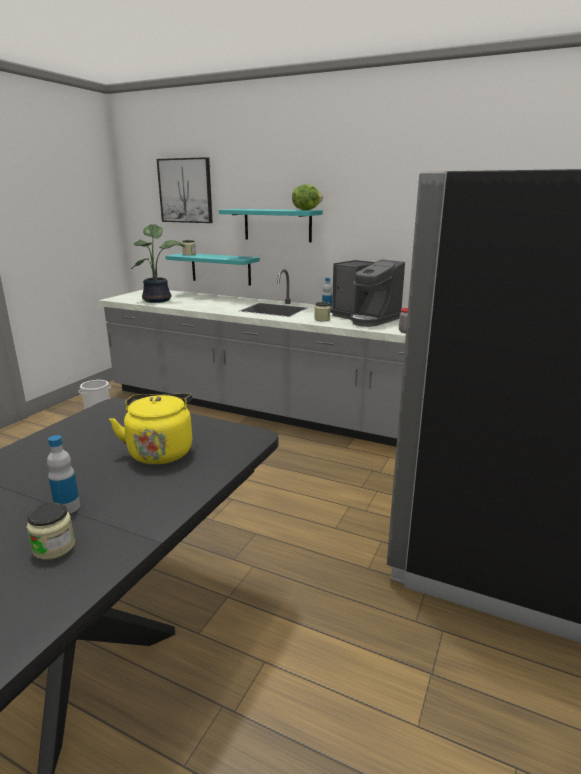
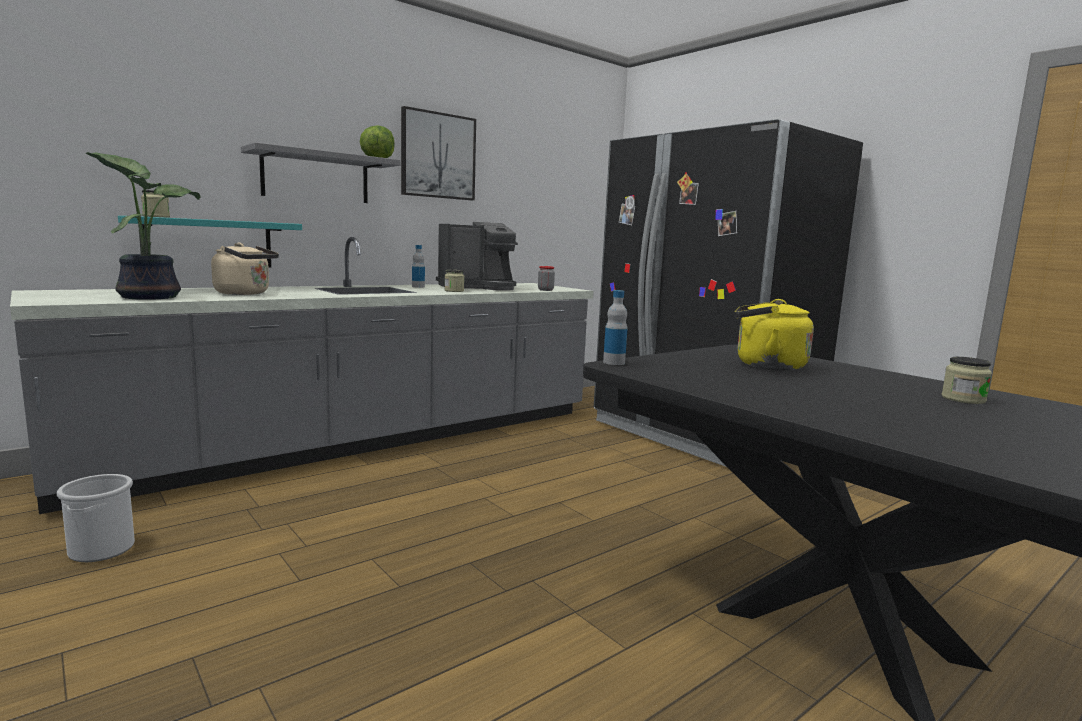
camera: 65 degrees left, 10 degrees down
bottle [47,435,80,514] -> bottle moved to [603,290,628,365]
picture [157,157,213,223] -> picture moved to [401,106,476,200]
turquoise shelf [219,209,323,242] -> grey shelf [241,142,401,203]
none -> beige kettle [211,243,279,295]

